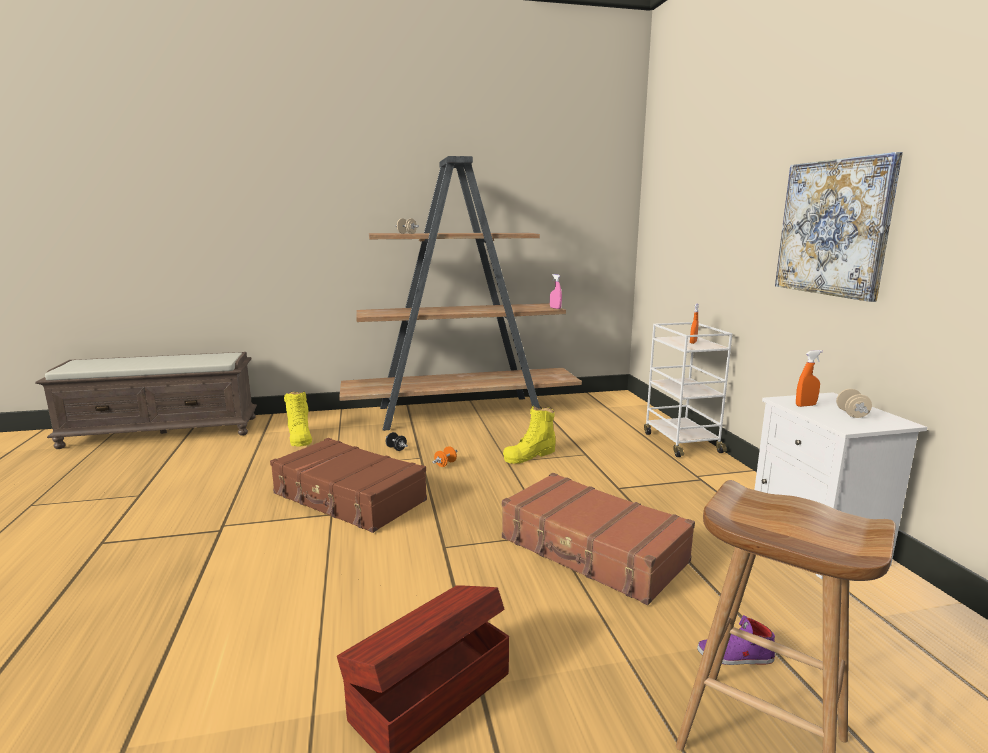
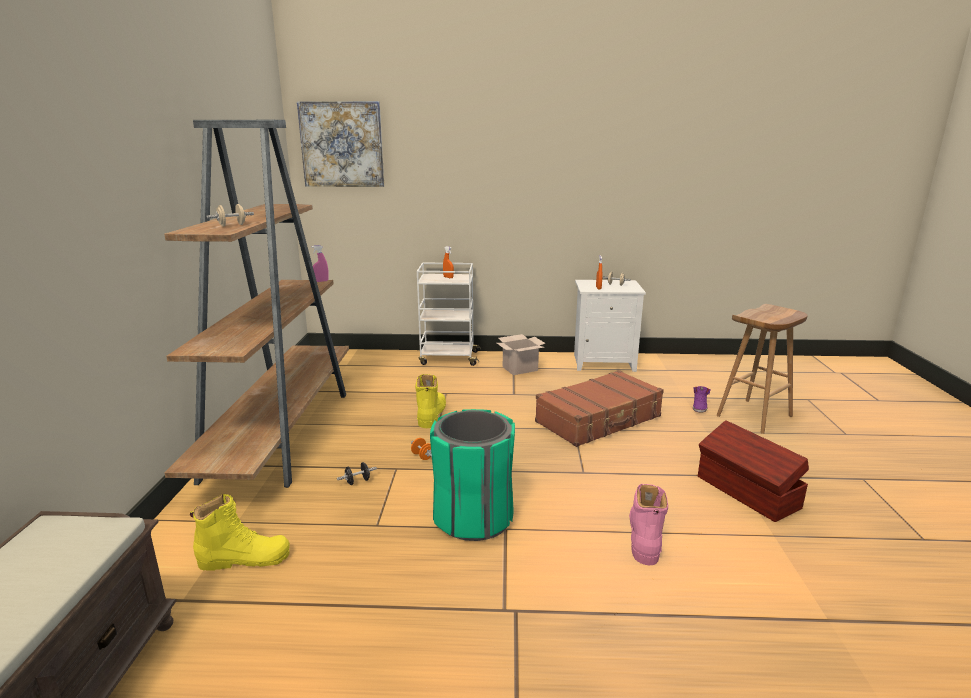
camera: 75 degrees left, 5 degrees up
brown suitcase [270,438,427,533] -> green trash can [430,409,515,541]
yellow boot [503,406,556,464] -> yellow boot turned 150 degrees counterclockwise [415,374,446,428]
picture [775,152,903,302] -> picture moved to [297,101,384,187]
none -> cardboard box [497,334,546,375]
none -> pink boot [629,483,668,565]

